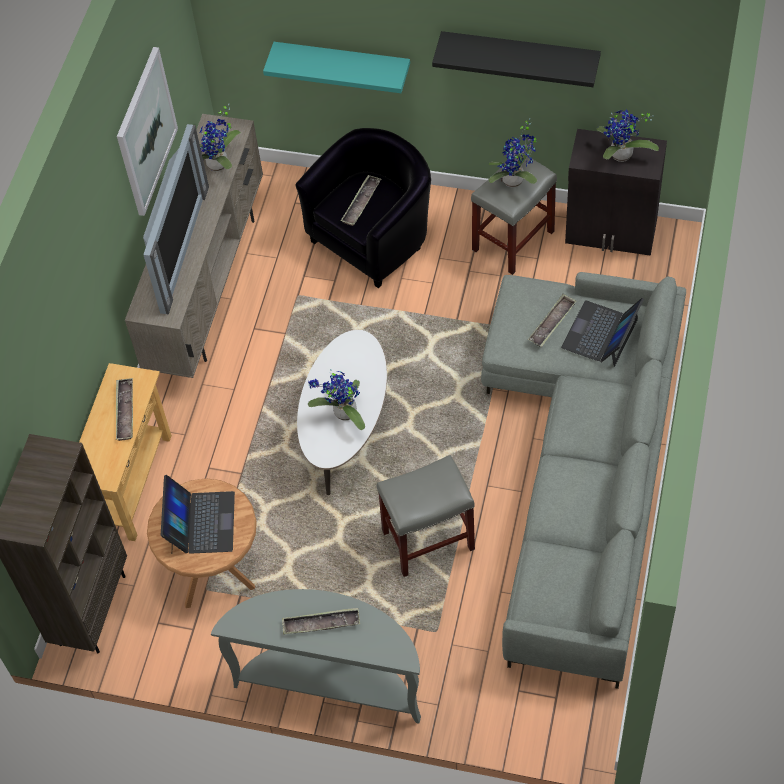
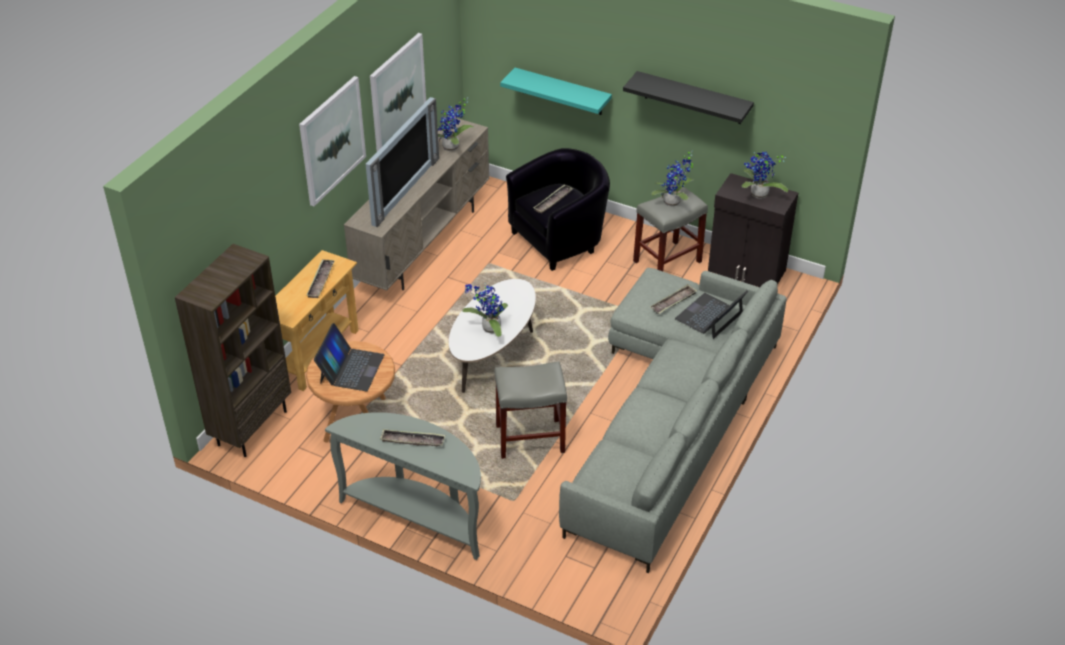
camera: 10 degrees right, 15 degrees down
none -> picture [299,76,366,206]

